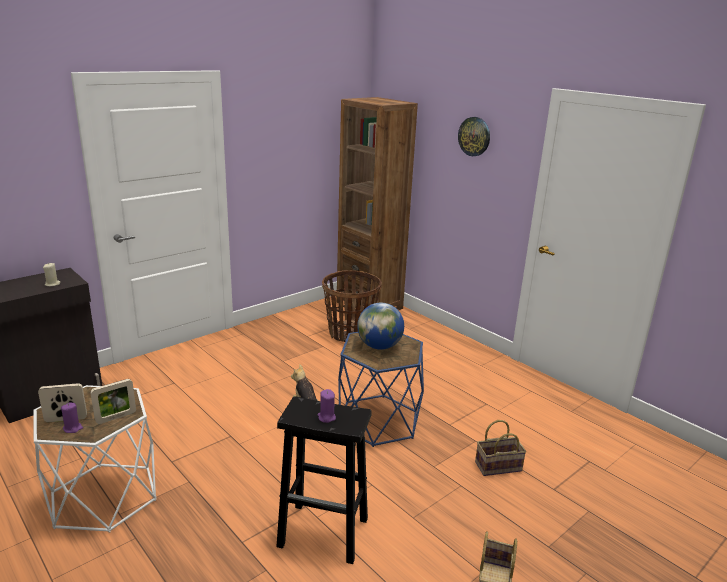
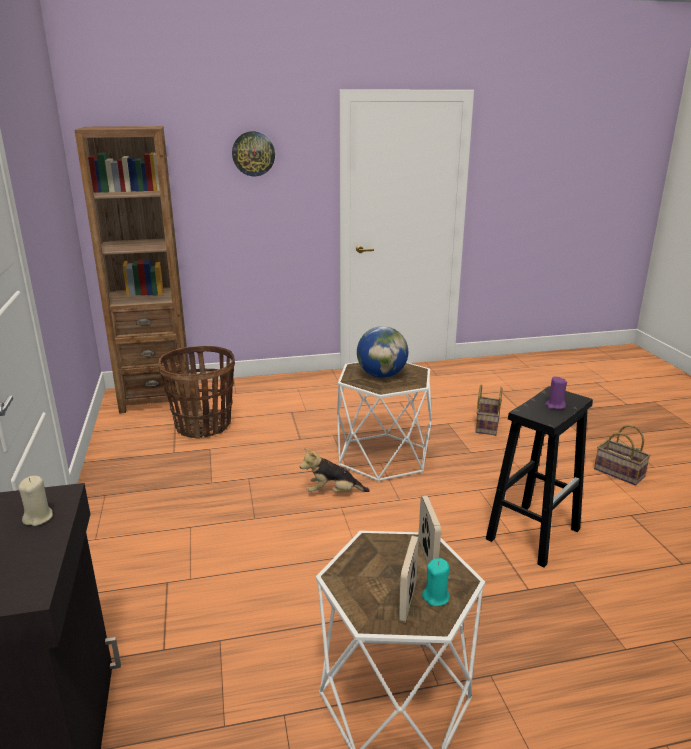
camera: 60 degrees left, 0 degrees up
purple candle [61,403,83,433] -> turquoise candle [422,558,450,606]
blue side table [338,332,424,447] -> white side table [337,362,432,482]

